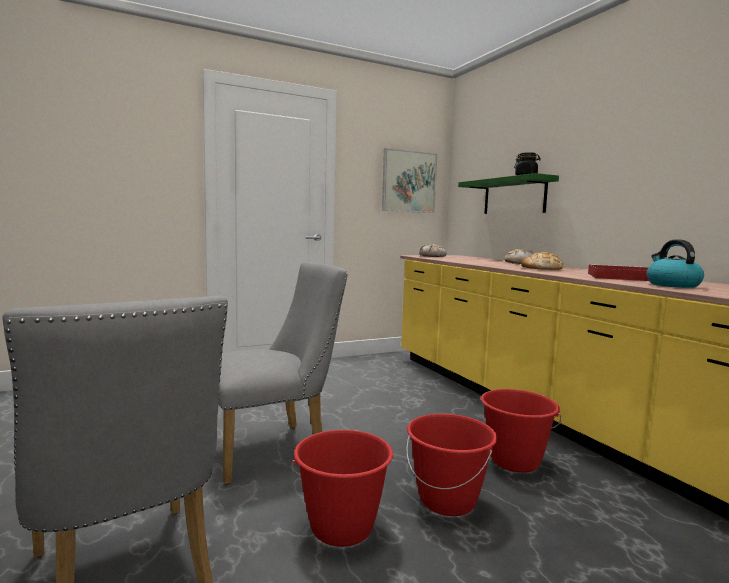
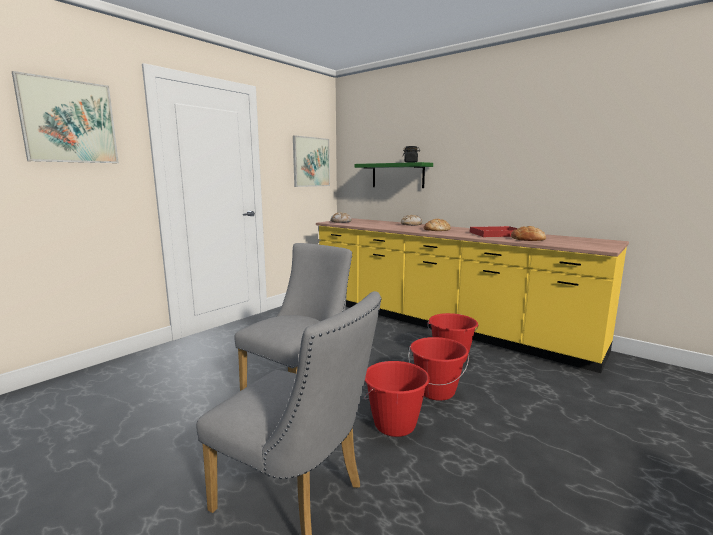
camera: 25 degrees left, 5 degrees up
kettle [647,239,704,288] -> bread [511,226,546,241]
none -> picture [12,71,119,163]

